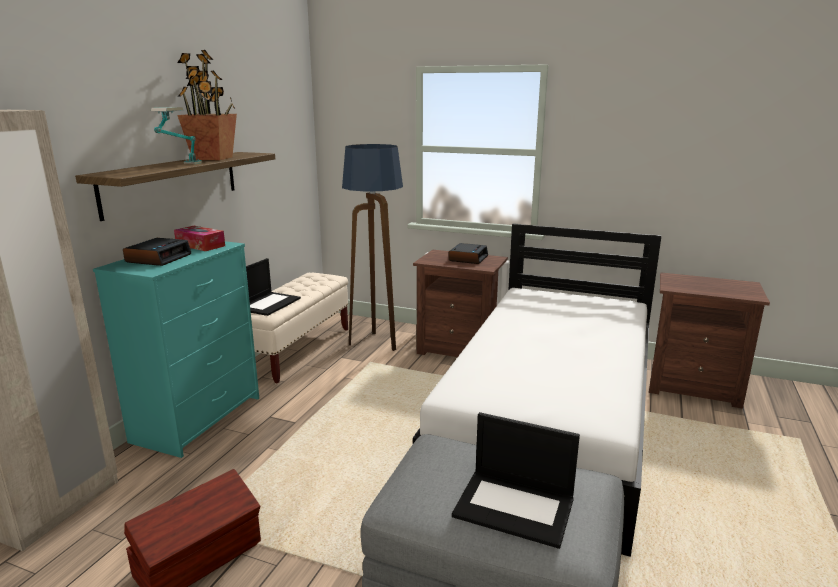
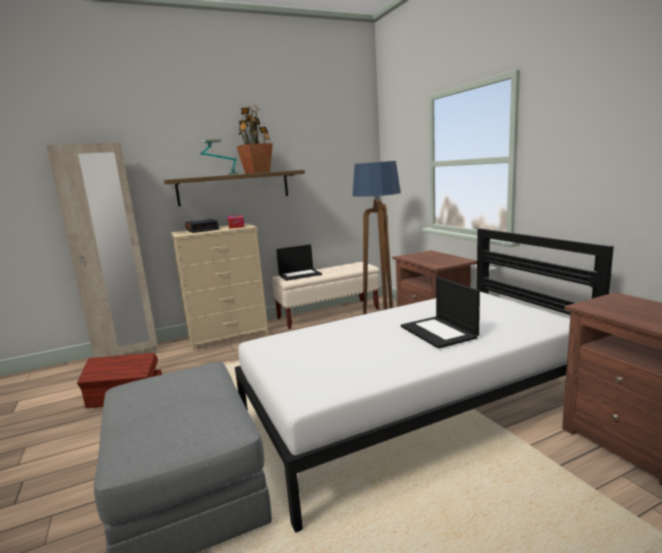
camera: 45 degrees right, 5 degrees down
turquoise dresser [93,241,259,458] -> beige dresser [170,223,269,351]
alarm clock [449,243,488,264] -> none
laptop [452,412,580,549] -> laptop moved to [401,277,480,349]

